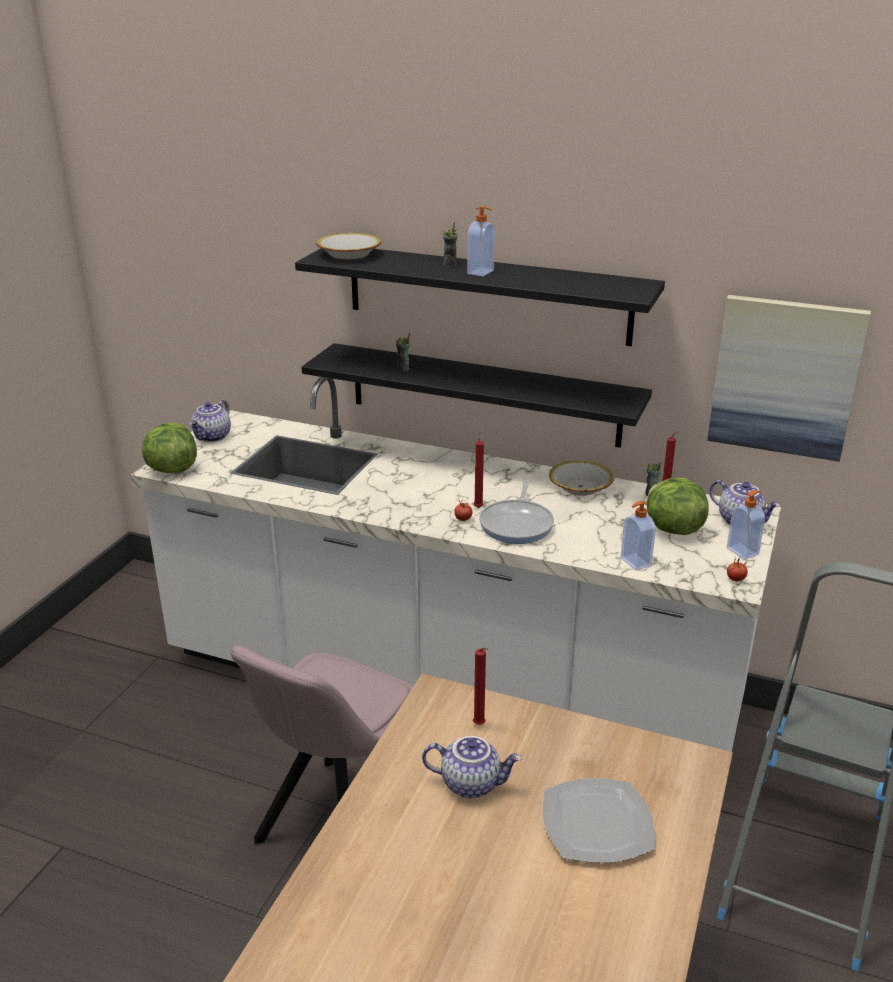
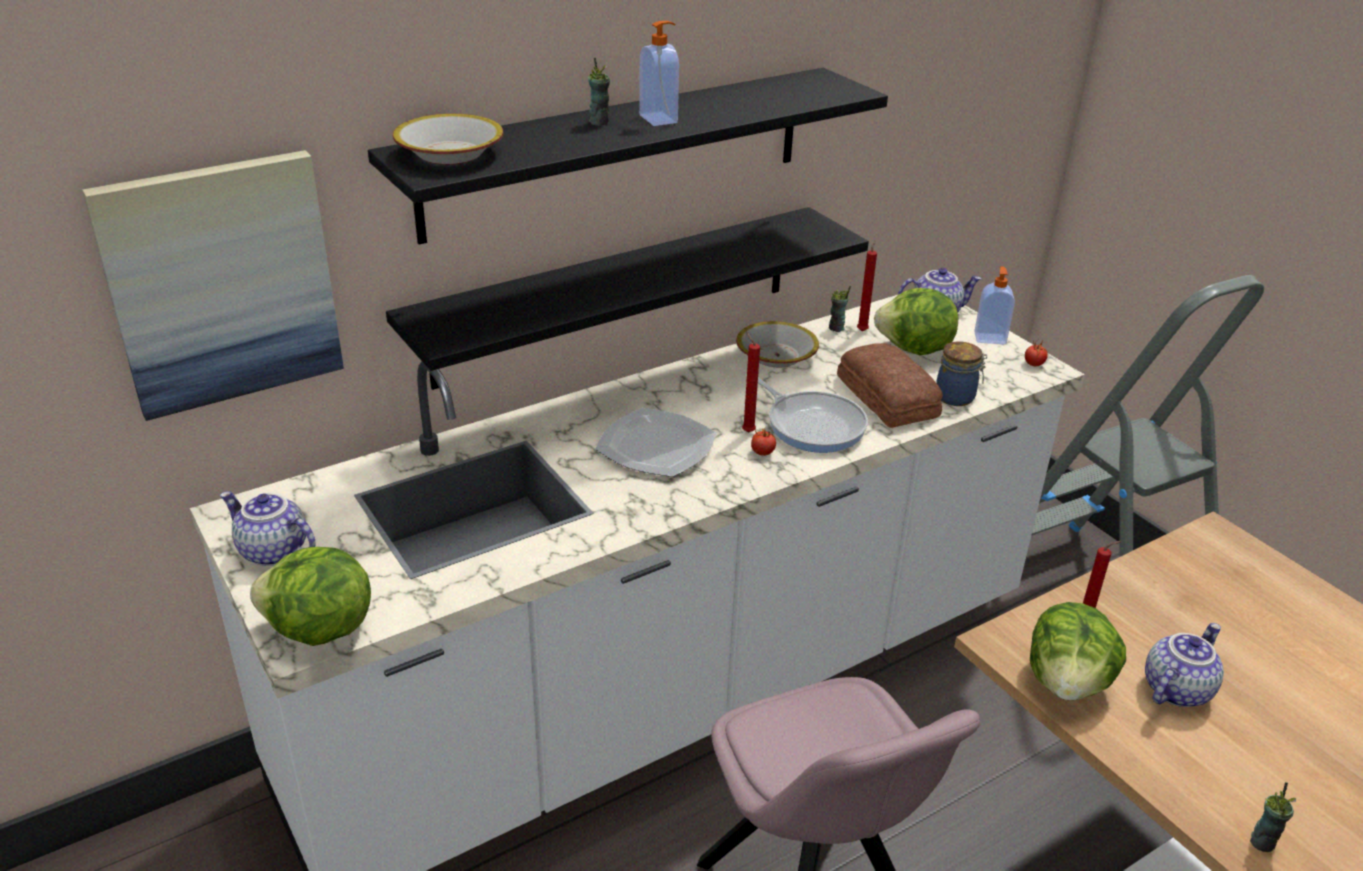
camera: 55 degrees left, 5 degrees up
teapot [190,399,231,442] -> teapot turned 150 degrees clockwise [220,491,316,566]
cup [396,333,410,372] -> cup moved to [1250,782,1296,852]
plate [543,778,655,863] -> plate moved to [595,408,716,477]
soap dispenser [620,501,656,571] -> jar [936,341,987,406]
picture [707,295,871,462] -> picture moved to [82,150,344,421]
none -> bread [837,343,943,428]
none -> lettuce [1030,602,1126,701]

